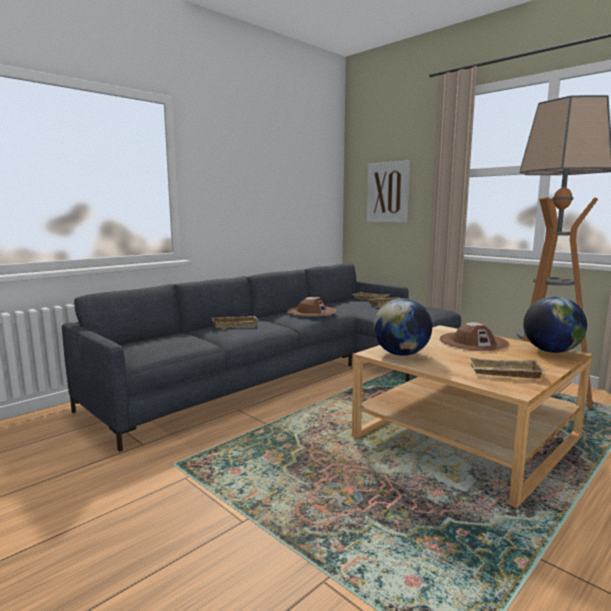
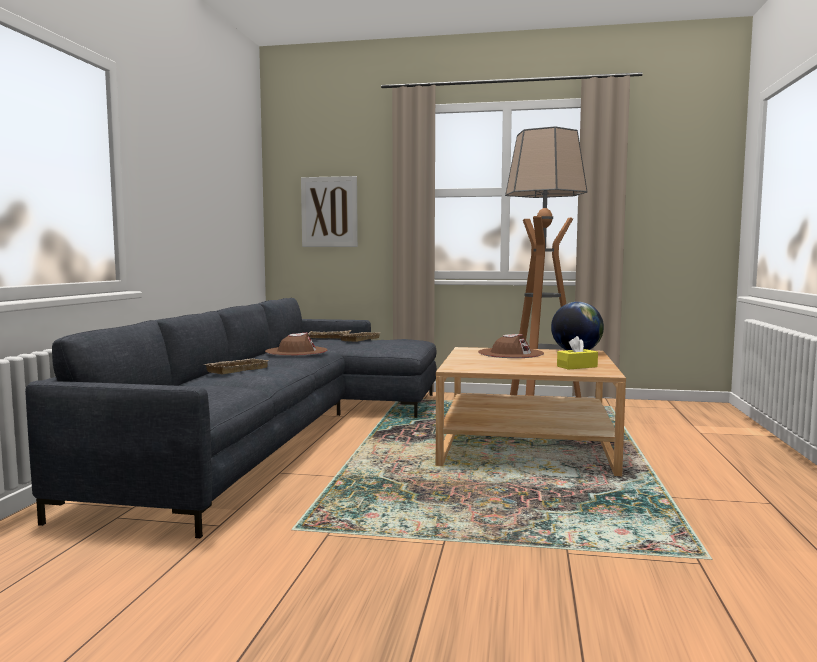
camera: 35 degrees left, 5 degrees down
globe [374,298,432,356] -> none
beige tray [469,357,546,379] -> yellow tissue box [557,336,598,370]

